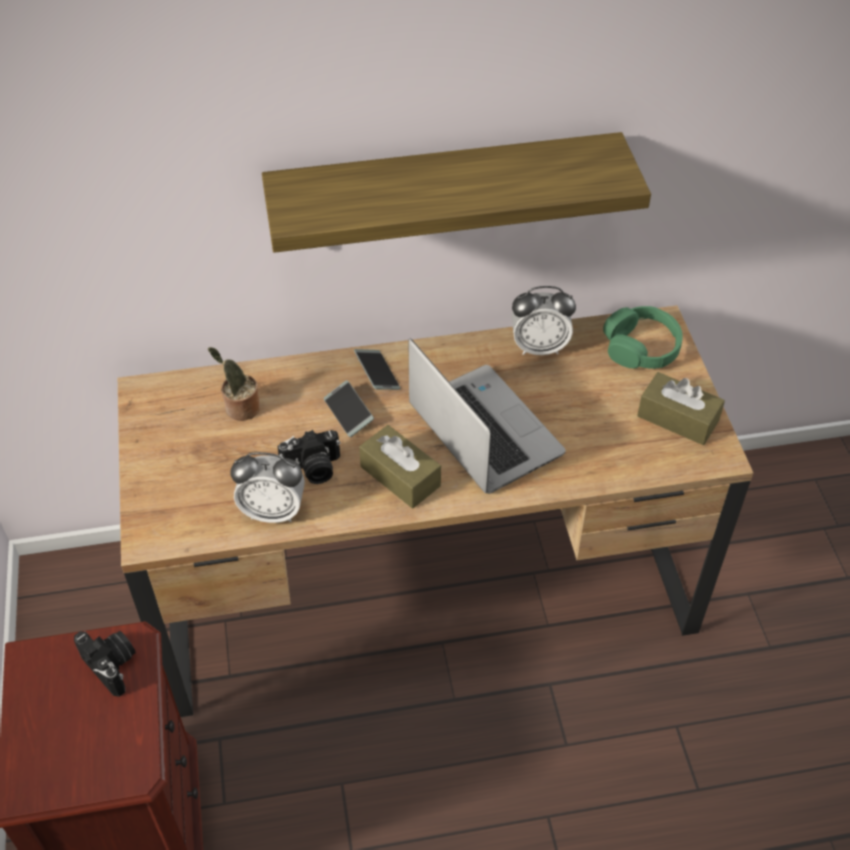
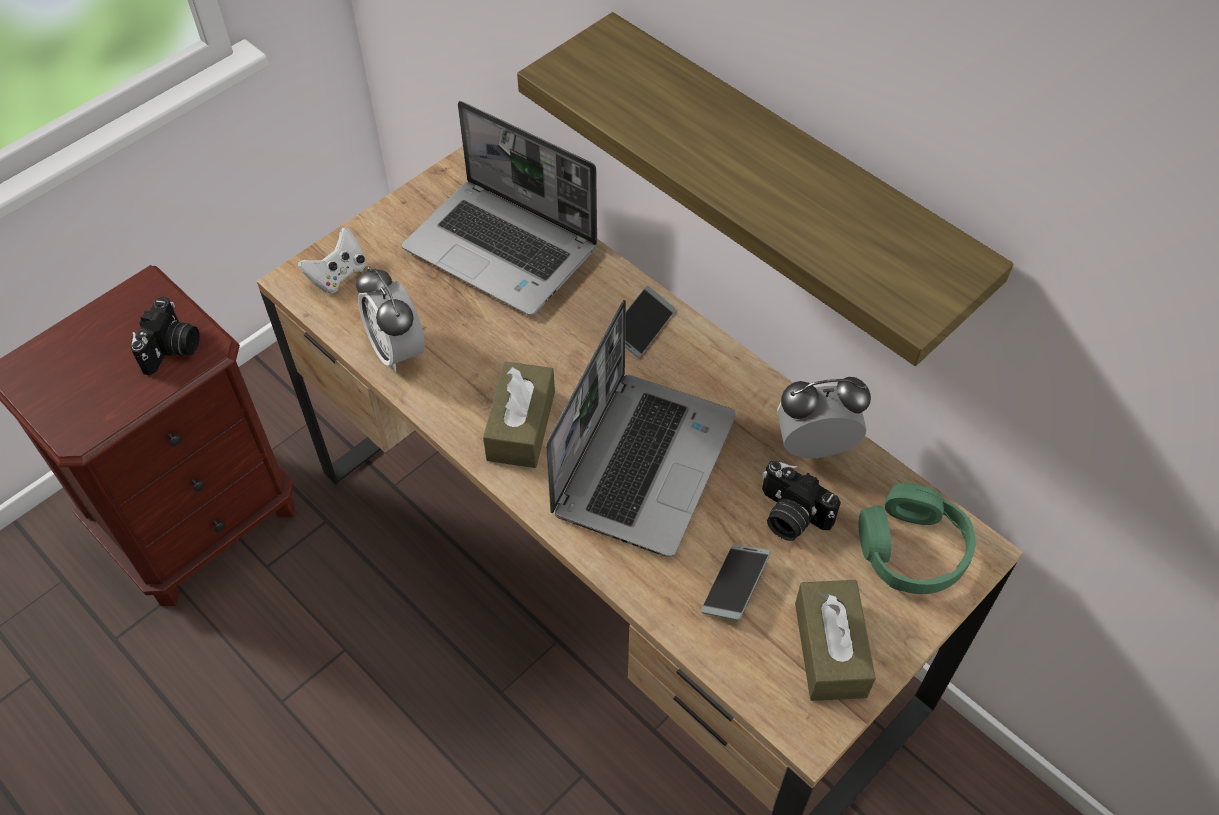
camera: 55 degrees right, 5 degrees up
potted plant [208,347,261,421] -> laptop [402,101,597,316]
camera [277,430,340,484] -> camera moved to [762,461,841,541]
phone [324,380,374,437] -> phone moved to [701,544,771,620]
alarm clock [512,286,576,355] -> alarm clock turned 120 degrees clockwise [777,377,871,458]
none -> white game controller [298,228,366,294]

